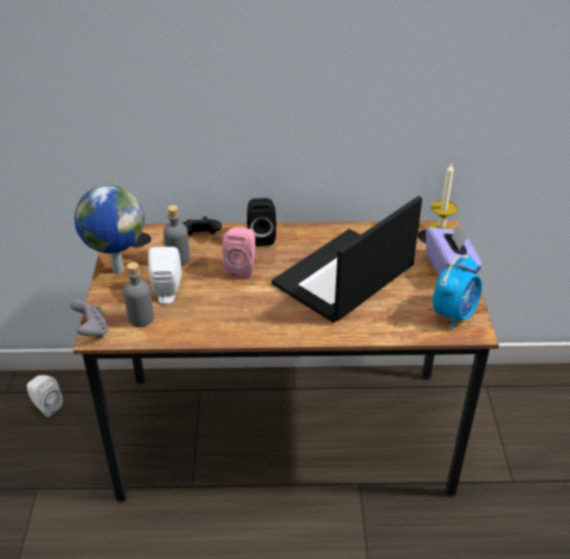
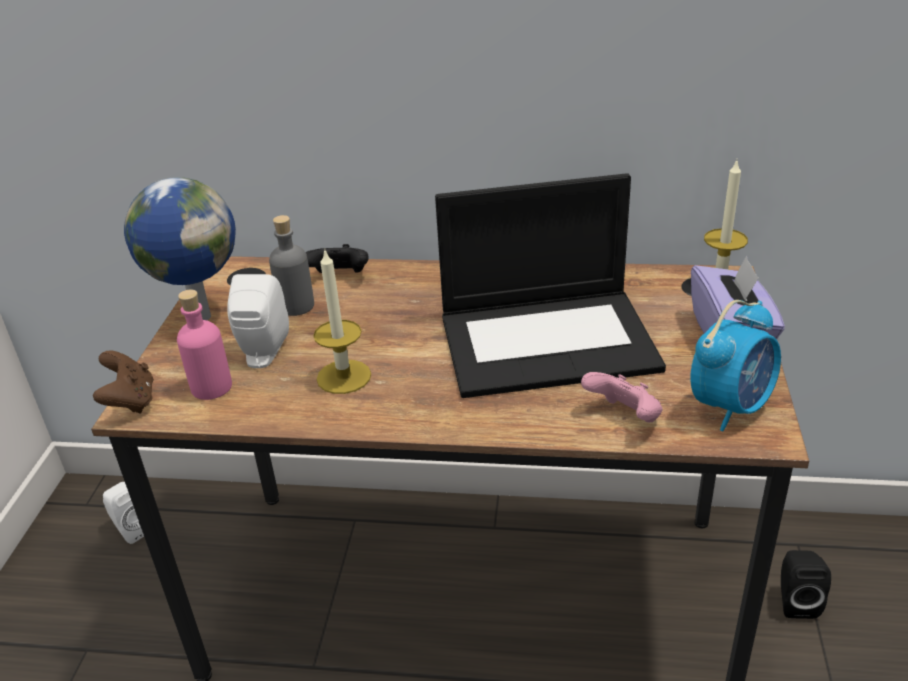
camera: 10 degrees right, 5 degrees down
grey game controller [70,300,108,339] -> brown game controller [93,350,154,413]
grey bottle [123,262,154,327] -> pink bottle [177,290,232,400]
pink speaker [222,227,255,278] -> none
black speaker [247,198,276,246] -> black speaker moved to [781,550,831,619]
laptop [271,196,422,323] -> laptop turned 150 degrees counterclockwise [435,173,666,398]
none -> candle [313,248,371,394]
none -> pink game controller [581,372,663,423]

